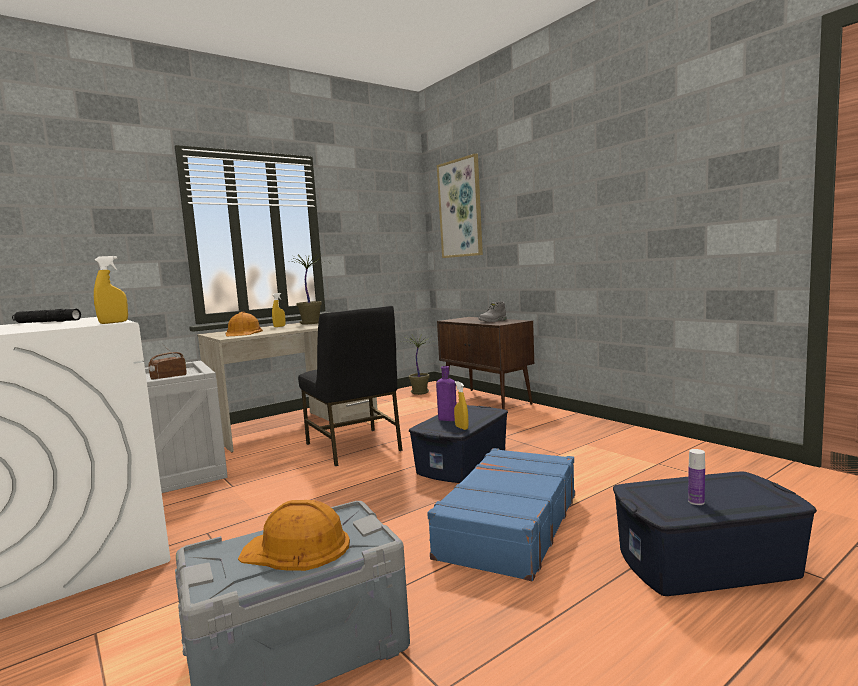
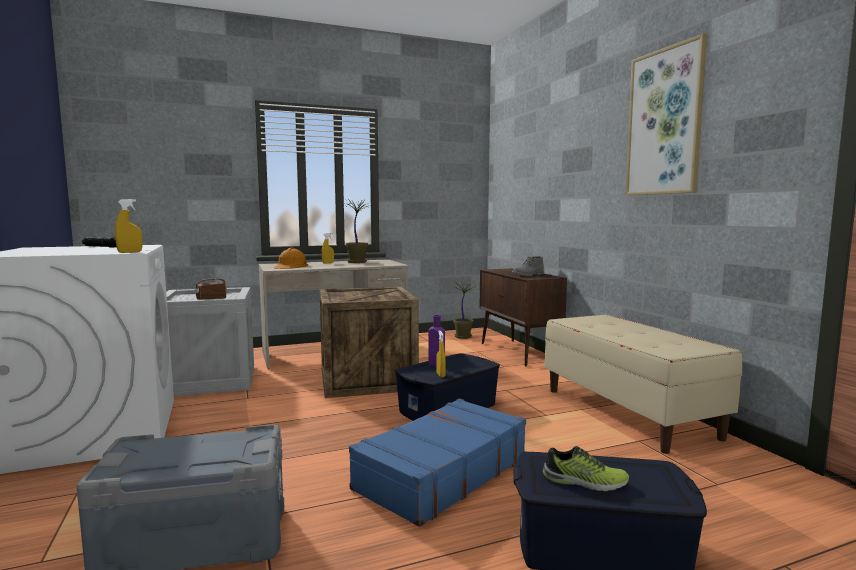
camera: 15 degrees right, 0 degrees up
orange hard hat [238,500,350,571] -> none
black chair [298,306,403,466] -> crate [319,287,419,398]
picture [437,153,483,258] -> picture moved to [625,33,707,195]
bottle [688,449,705,505] -> shoe [543,446,629,491]
none -> beige bench [545,315,742,454]

